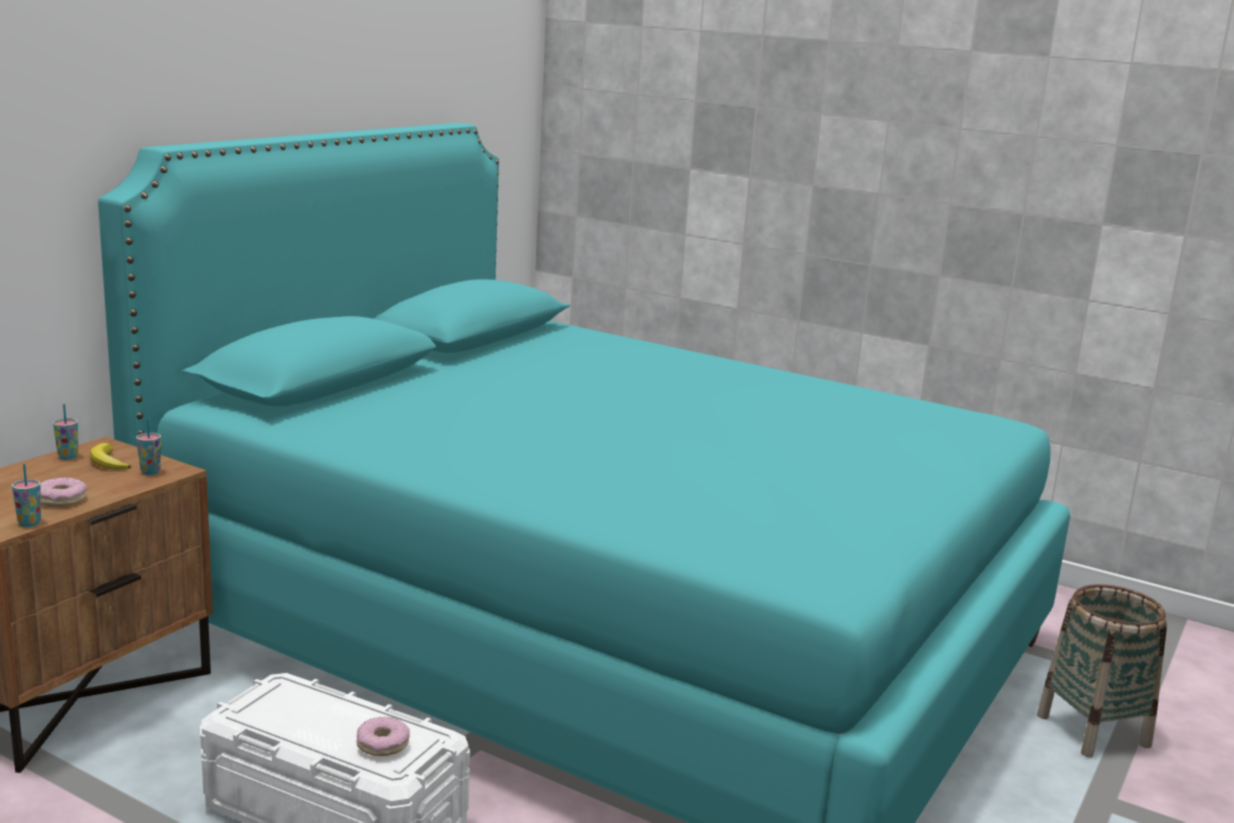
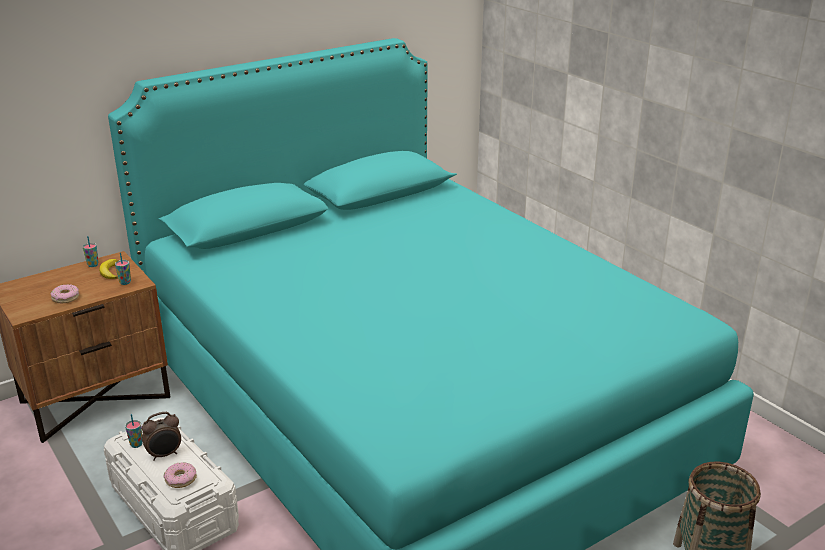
camera: 25 degrees right, 10 degrees up
cup [12,464,41,527] -> cup moved to [125,414,143,448]
none -> alarm clock [142,412,181,461]

